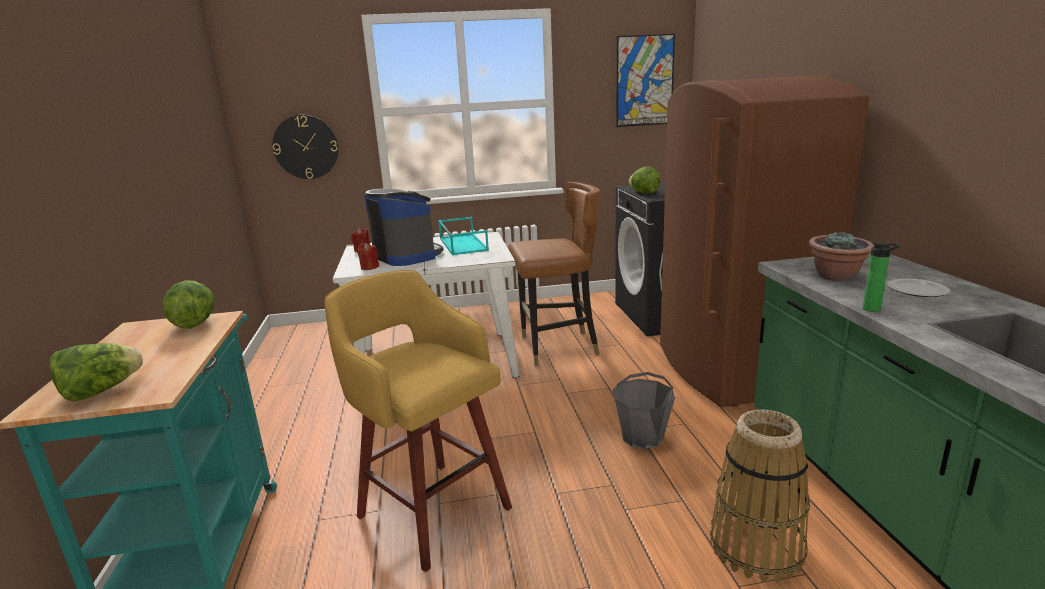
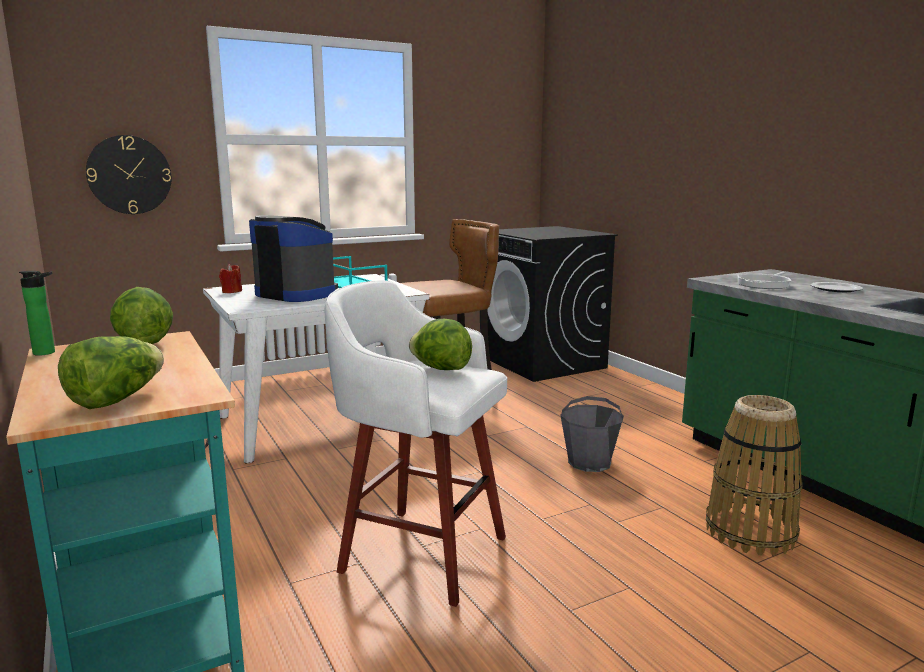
camera: 20 degrees left, 5 degrees down
yellow stool [324,270,512,572] -> white stool [324,281,507,607]
red candle [357,243,379,270] -> none
picture [616,34,675,127] -> none
lettuce [629,166,661,193] -> lettuce moved to [409,319,472,370]
brown fridge [660,76,869,407] -> none
potted plant [809,231,874,281] -> frying pan [737,271,791,289]
bottle [863,242,899,312] -> bottle moved to [19,271,55,356]

